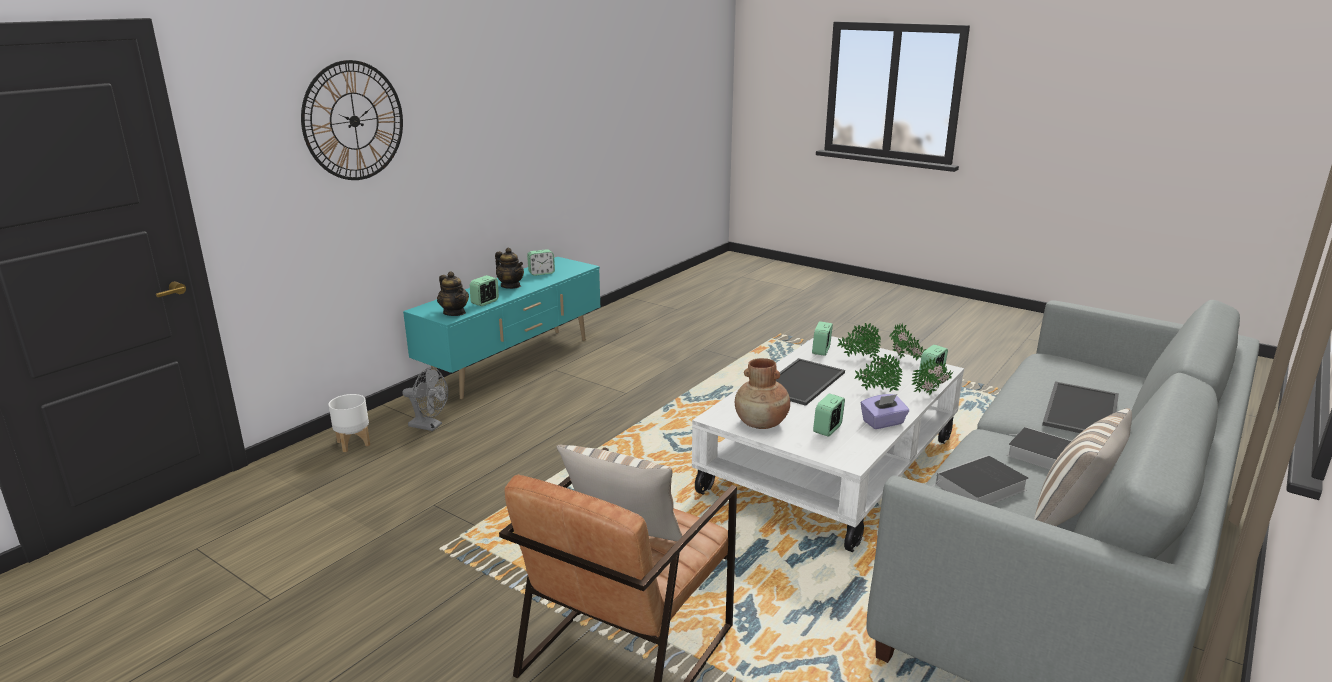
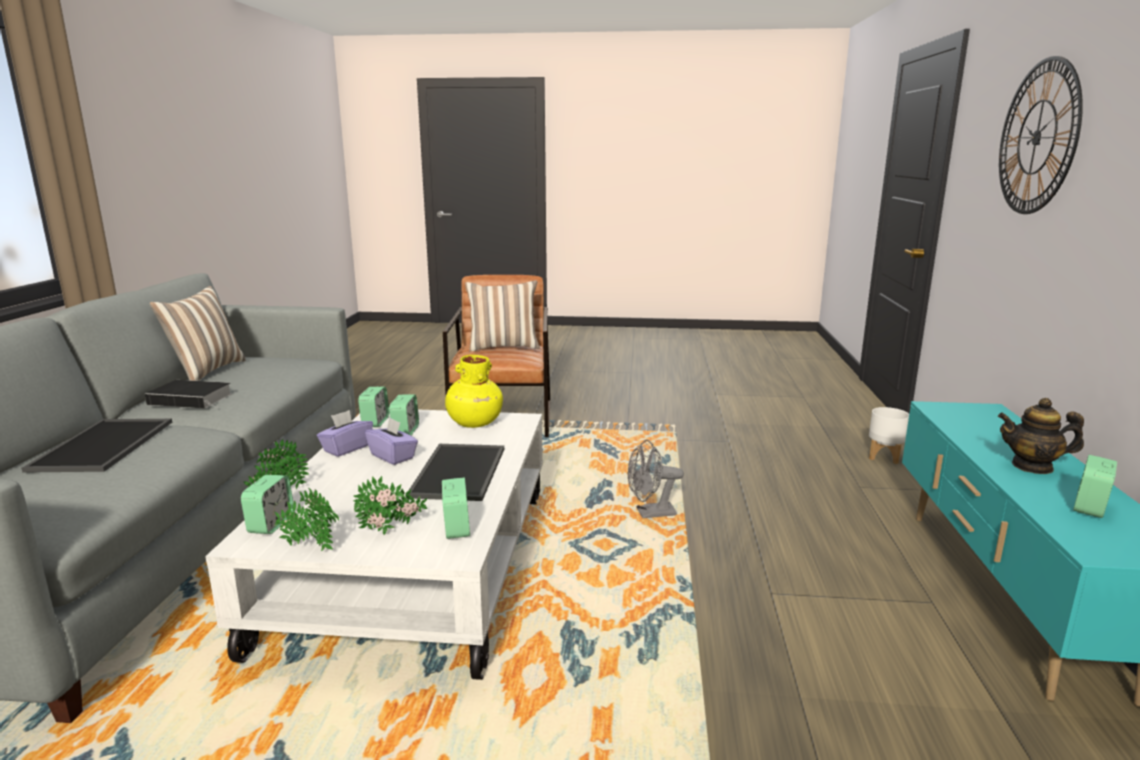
camera: 150 degrees right, 5 degrees down
grey fan [402,367,448,431] -> grey fan moved to [627,440,684,518]
teapot [437,271,469,316] -> none
alarm clock [470,275,499,306] -> alarm clock moved to [358,387,389,427]
brown vase [735,358,790,429] -> yellow vase [445,355,503,428]
potted plant [855,354,902,392] -> none
book [932,455,1029,505] -> none
none -> purple tissue box [365,417,418,465]

